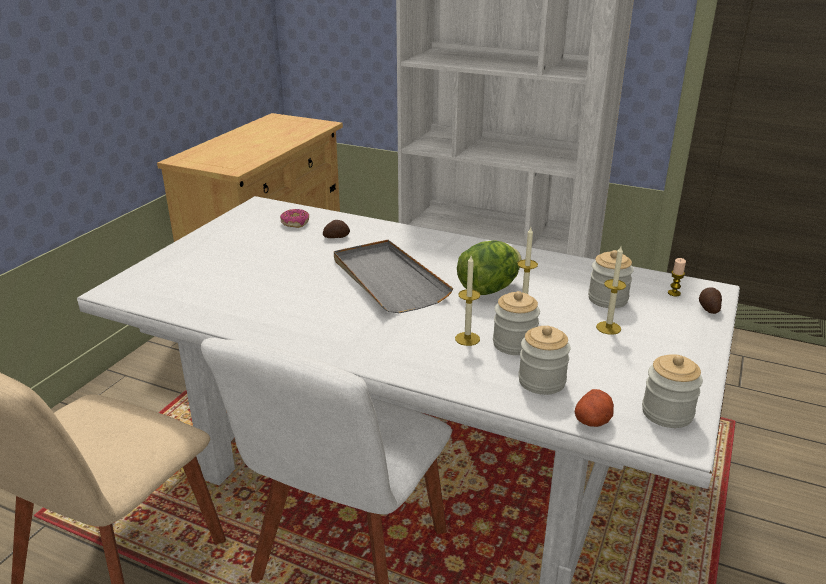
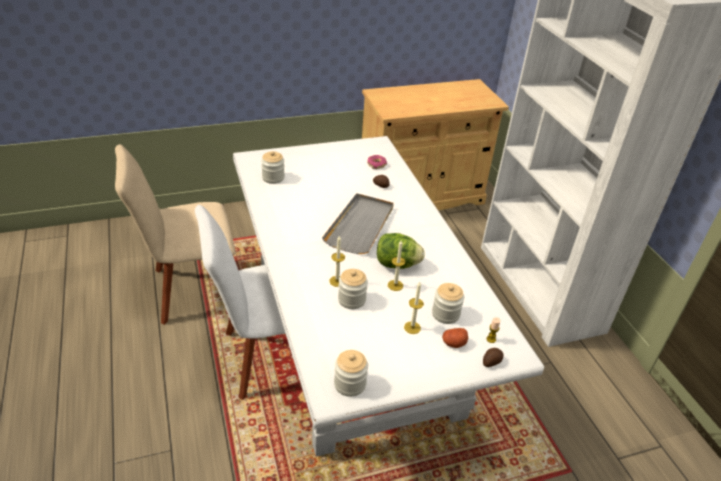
camera: 45 degrees right, 10 degrees up
jar [518,326,571,395] -> jar moved to [261,151,285,184]
potato [575,389,614,427] -> potato moved to [442,328,469,348]

